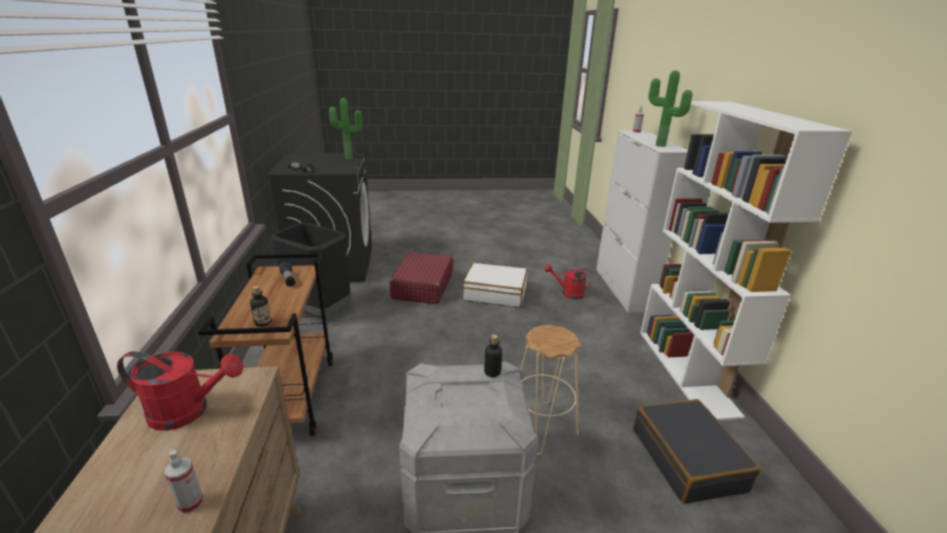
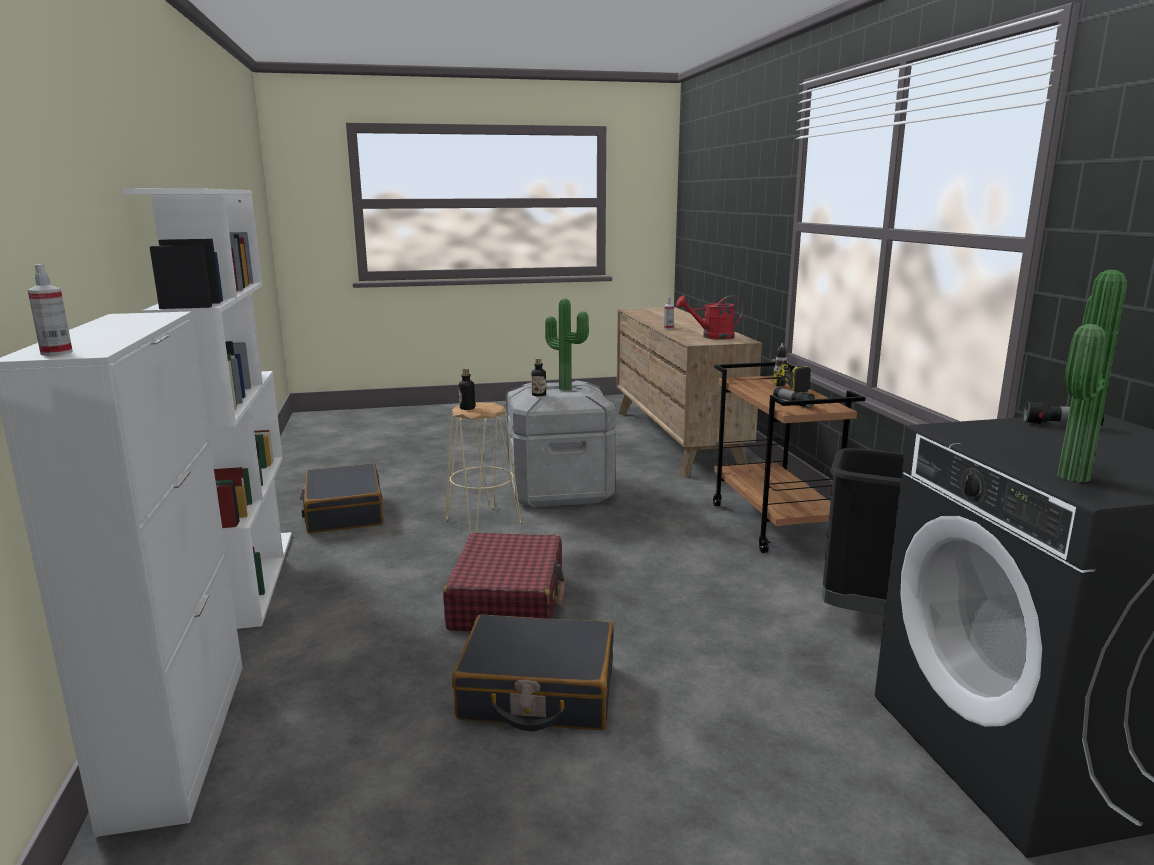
camera: 175 degrees right, 10 degrees down
bottle [250,286,271,327] -> bottle moved to [459,368,475,410]
red suitcase [390,252,453,304] -> red suitcase moved to [443,533,564,631]
white suitcase [462,263,528,307] -> black suitcase [452,614,613,731]
red watering can [545,264,593,299] -> none
potted plant [648,70,692,147] -> potted plant moved to [545,299,589,391]
none -> power drill [749,343,811,393]

